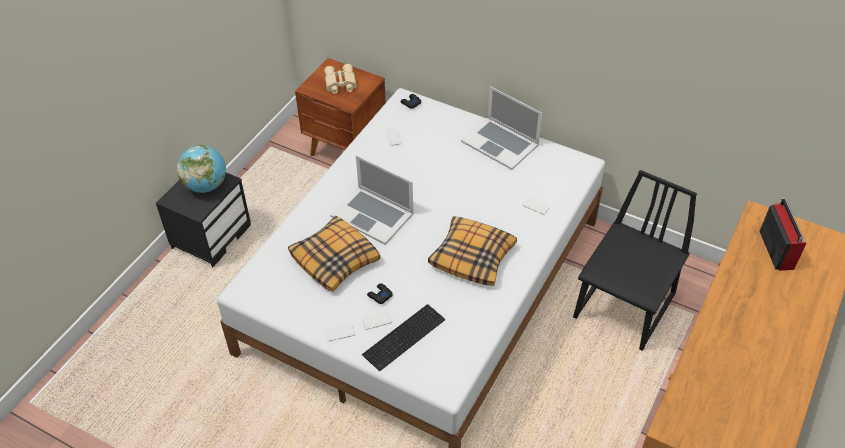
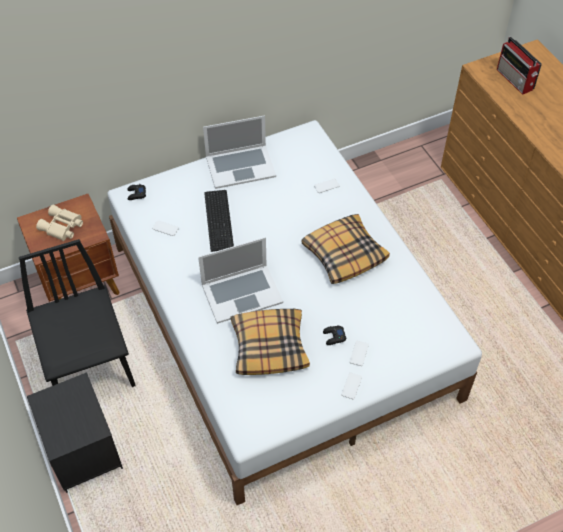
camera: 55 degrees left, 5 degrees up
globe [177,145,226,193] -> none
keyboard [362,304,445,371] -> keyboard moved to [204,190,234,252]
black chair [573,170,697,351] -> black chair moved to [19,239,136,387]
radio [759,198,806,271] -> radio turned 150 degrees counterclockwise [497,37,542,95]

